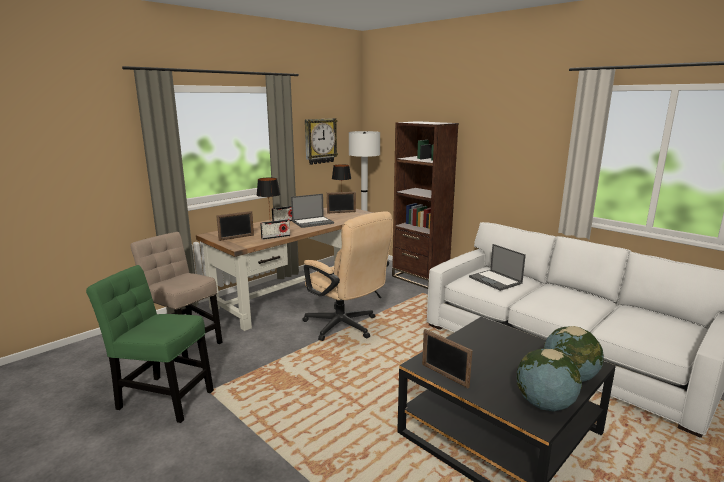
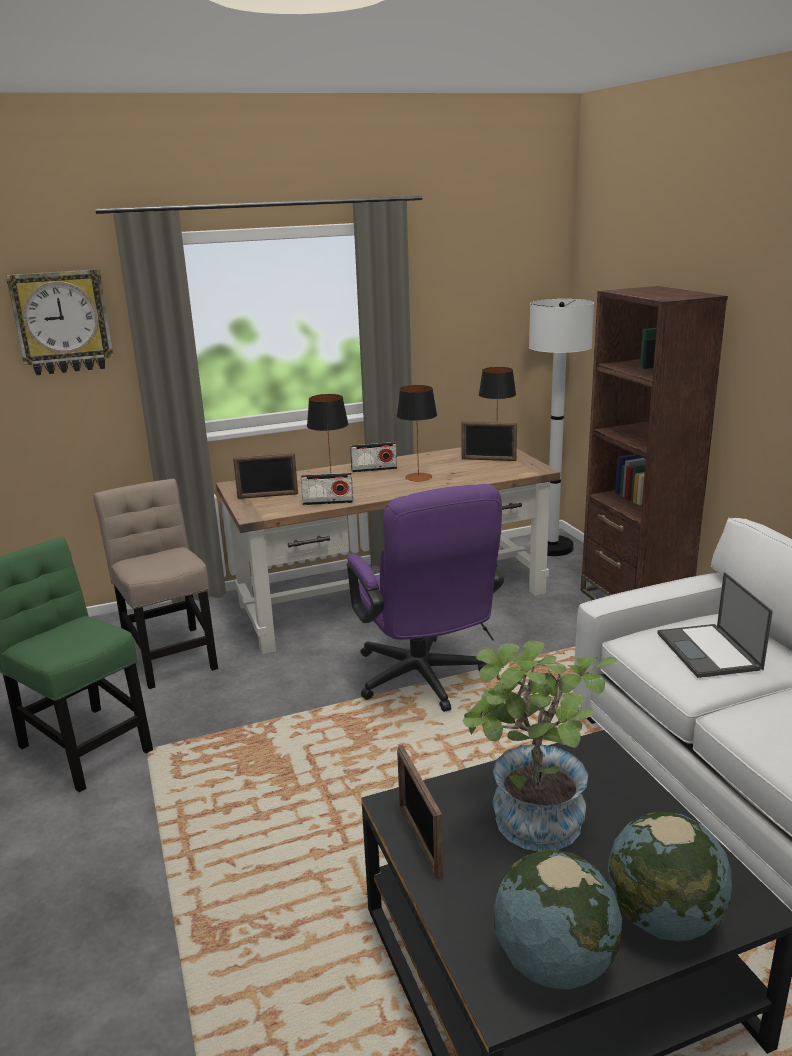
camera: 25 degrees right, 5 degrees up
laptop [291,194,334,228] -> table lamp [397,385,437,481]
beige office chair [302,211,393,341] -> purple office chair [347,484,504,712]
wall clock [305,118,338,165] -> wall clock moved to [6,269,113,375]
none -> potted plant [462,641,617,851]

